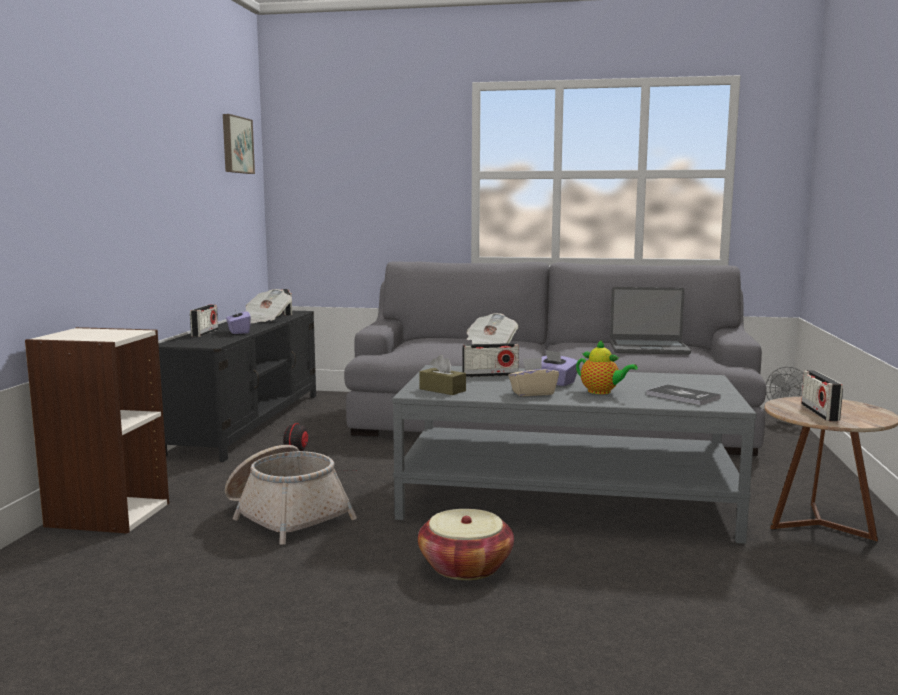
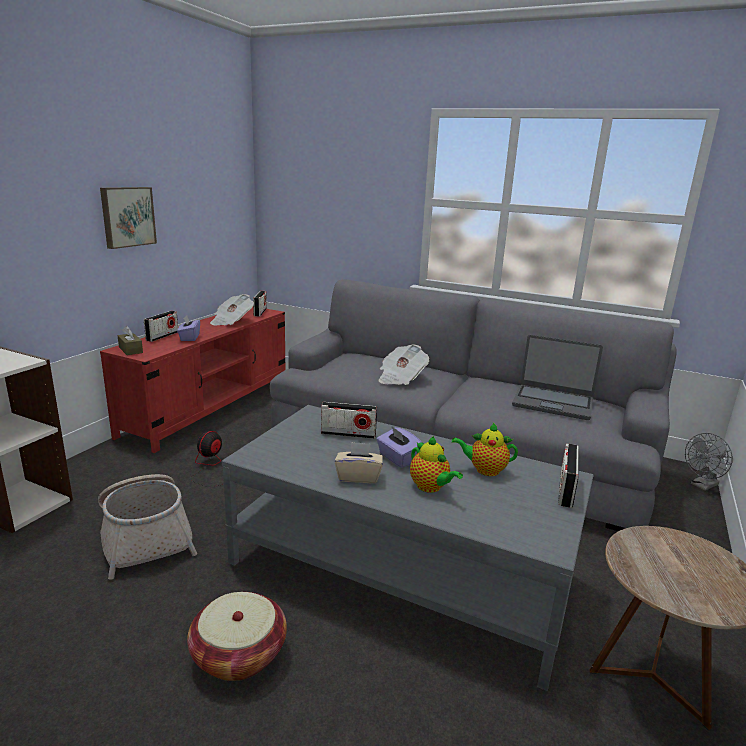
camera: 15 degrees right, 10 degrees up
black tv stand [159,311,316,462] -> red tv stand [100,307,285,453]
picture [223,114,255,174] -> picture moved to [100,187,157,249]
brown tissue box [419,355,466,395] -> brown tissue box moved to [117,326,143,355]
book [646,385,721,406] -> none
radio [801,370,843,421] -> radio moved to [558,443,579,508]
none -> teapot [452,423,518,476]

